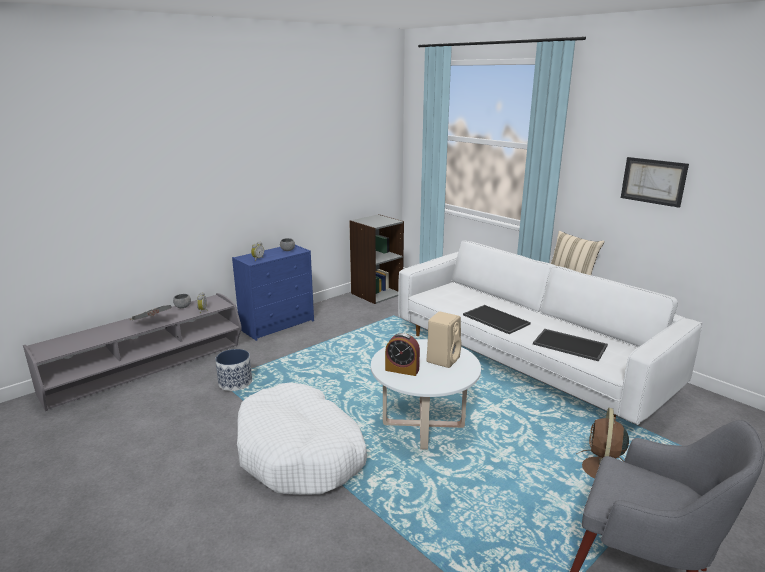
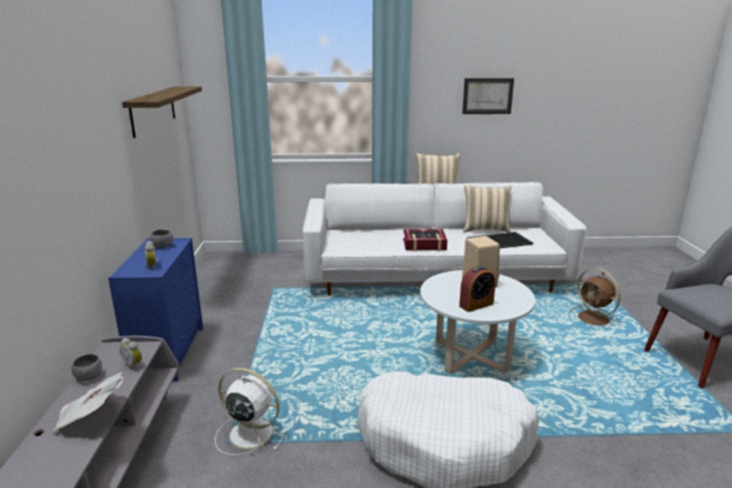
camera: 50 degrees left, 0 degrees up
planter [215,349,252,391] -> white fan [215,368,285,455]
grey bookcase [349,214,404,304] -> none
tray [463,305,531,334] -> book [403,229,448,251]
none -> shelf [122,86,202,138]
none -> beige pillow [463,185,511,233]

